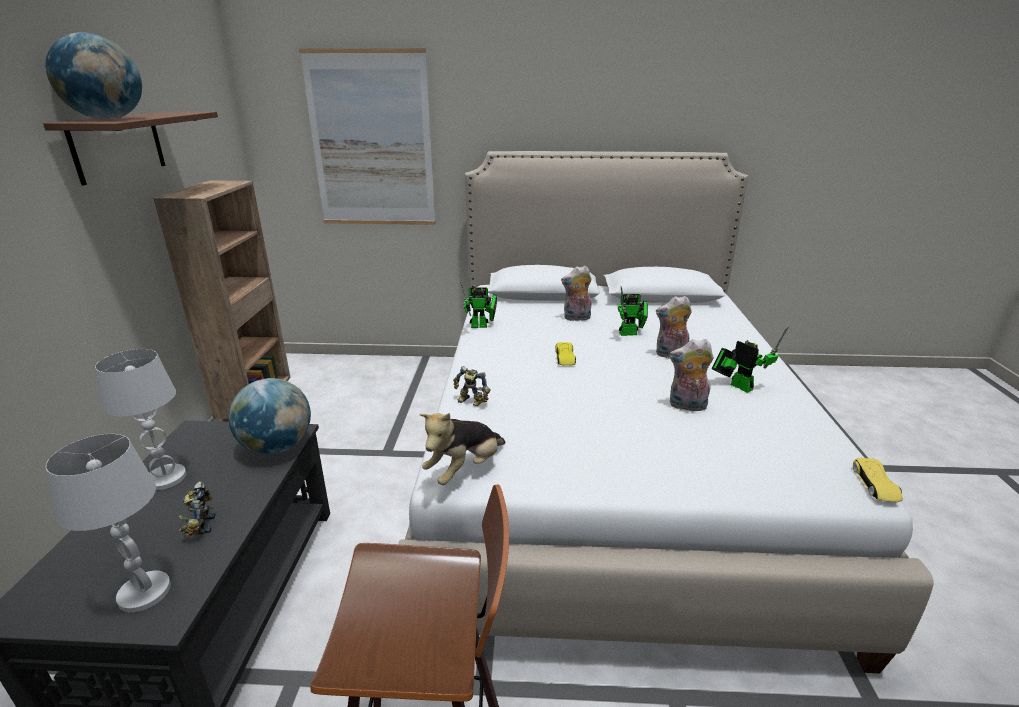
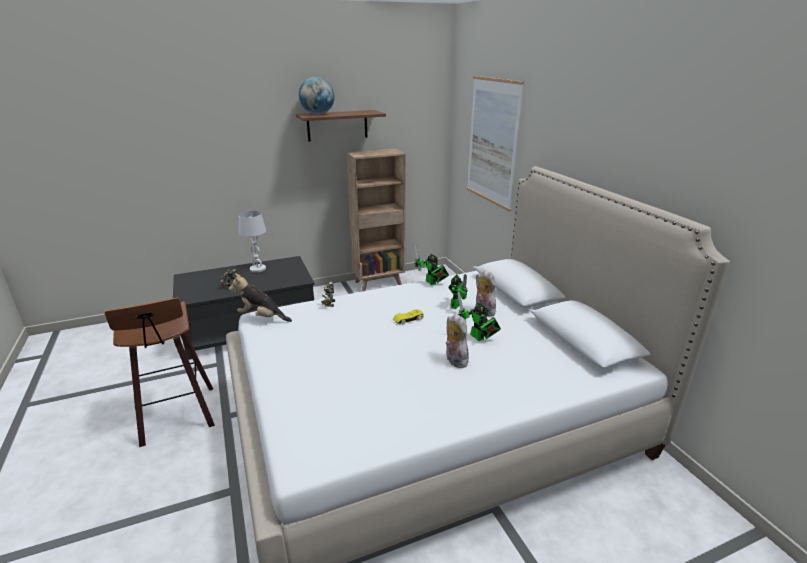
camera: 65 degrees right, 0 degrees up
white table lamp [46,434,171,612] -> none
globe [228,378,311,455] -> none
plush toy [669,339,714,411] -> none
toy robot [712,325,789,393] -> toy robot moved to [448,274,468,309]
yellow toy car [853,457,903,502] -> none

